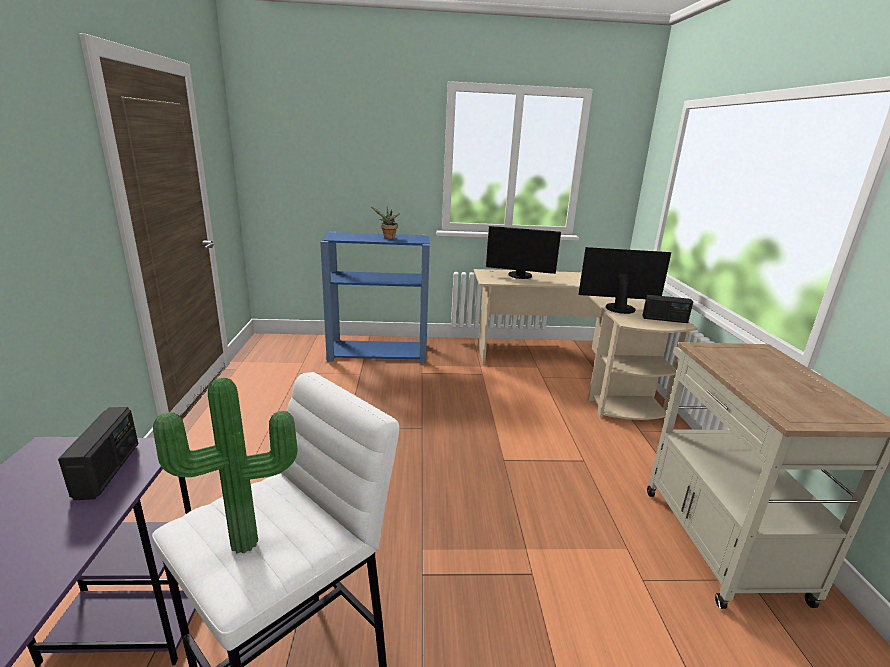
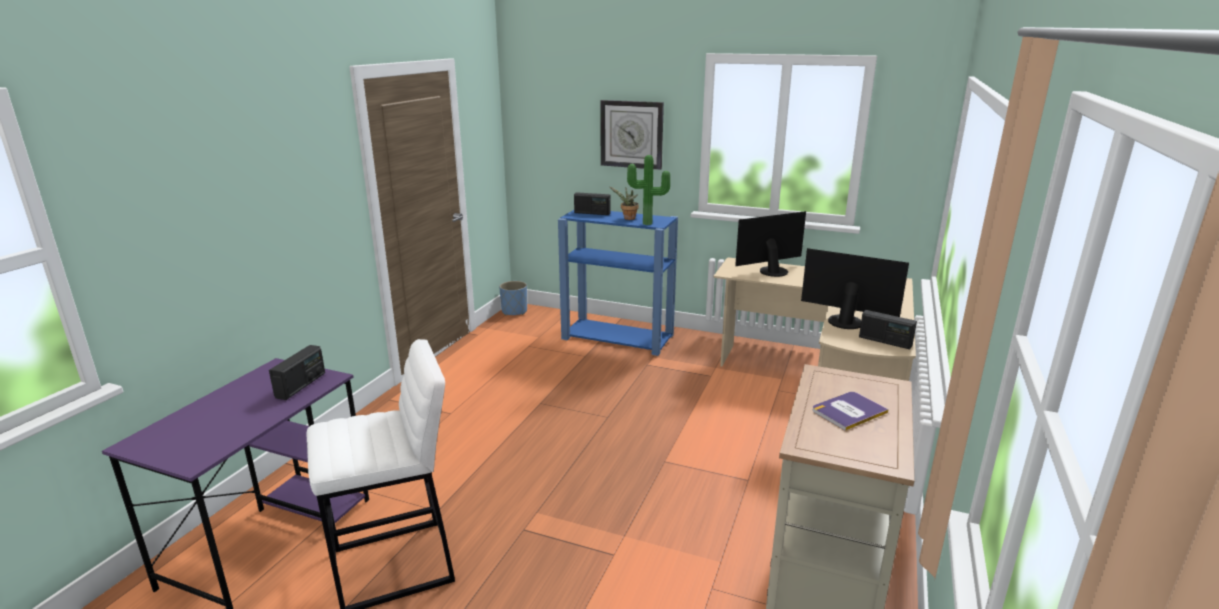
camera: 25 degrees right, 0 degrees up
potted plant [153,378,298,554] -> potted plant moved to [627,155,670,225]
monitor [486,226,561,279] -> monitor turned 120 degrees clockwise [735,211,806,277]
none -> blue planter [499,281,527,315]
none -> radio [574,192,610,215]
none -> wall clock [600,100,664,170]
none -> book [813,392,889,431]

